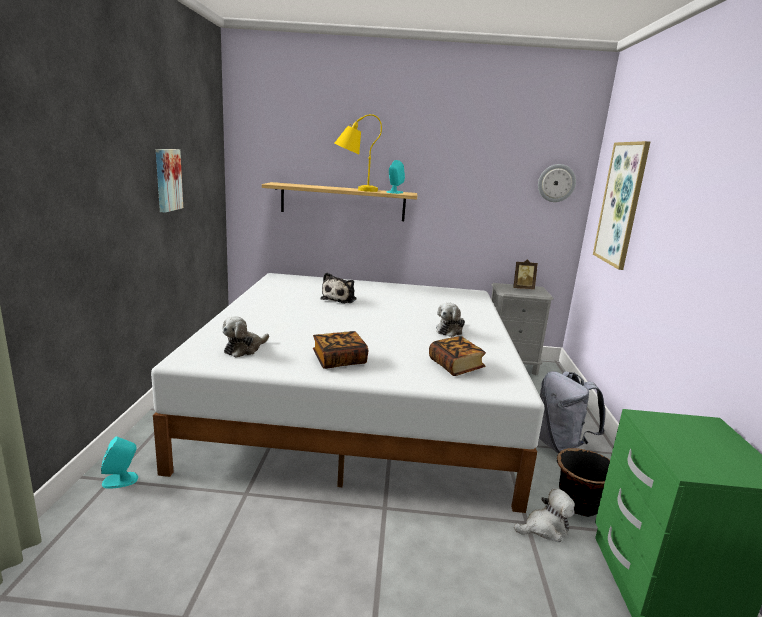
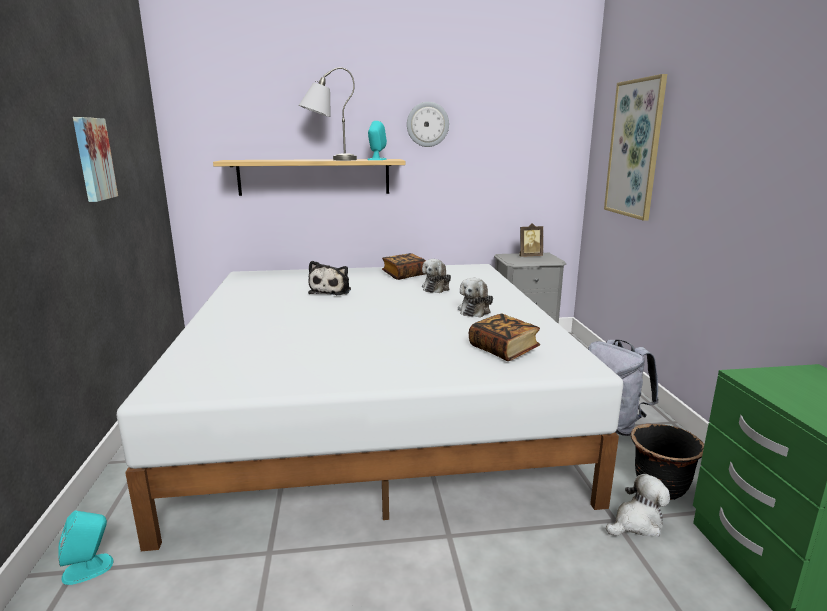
camera: 10 degrees left, 0 degrees up
plush toy [222,316,269,358] -> plush toy moved to [422,259,451,293]
book [313,331,369,369] -> book moved to [382,253,426,280]
yellow table lamp [334,114,382,192] -> grey table lamp [299,67,357,160]
wall clock [538,164,576,202] -> wall clock moved to [407,102,449,147]

